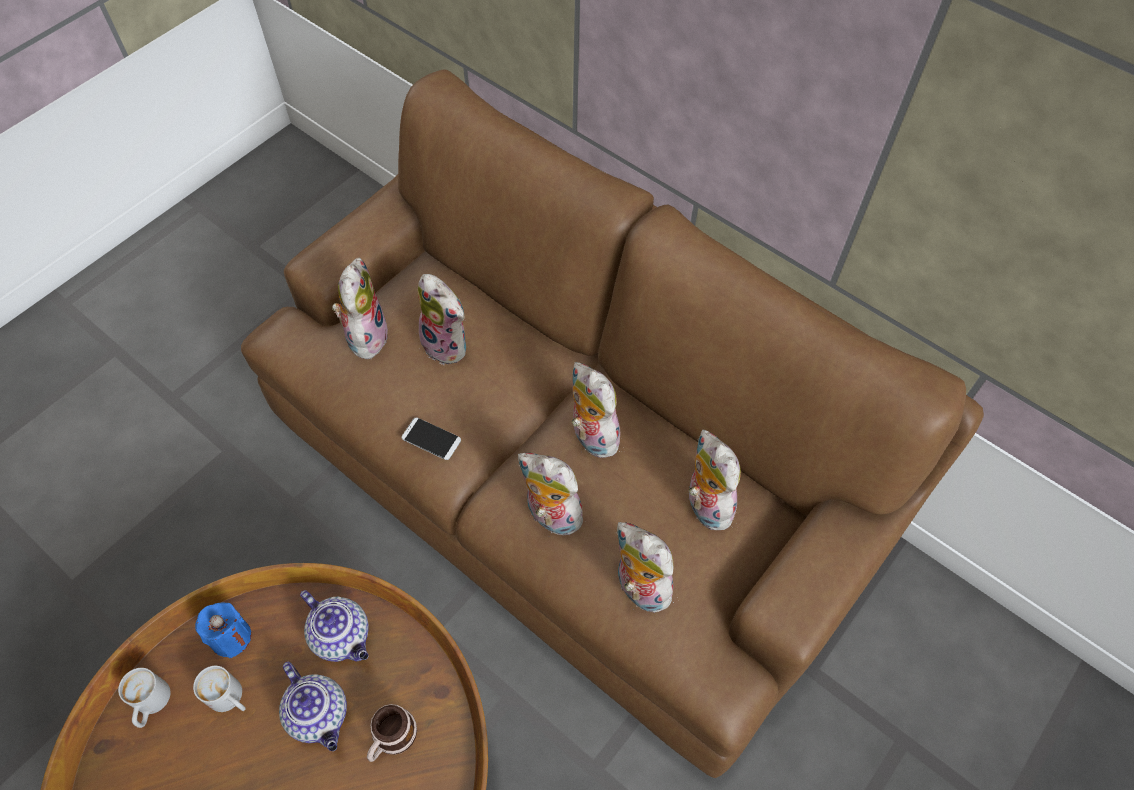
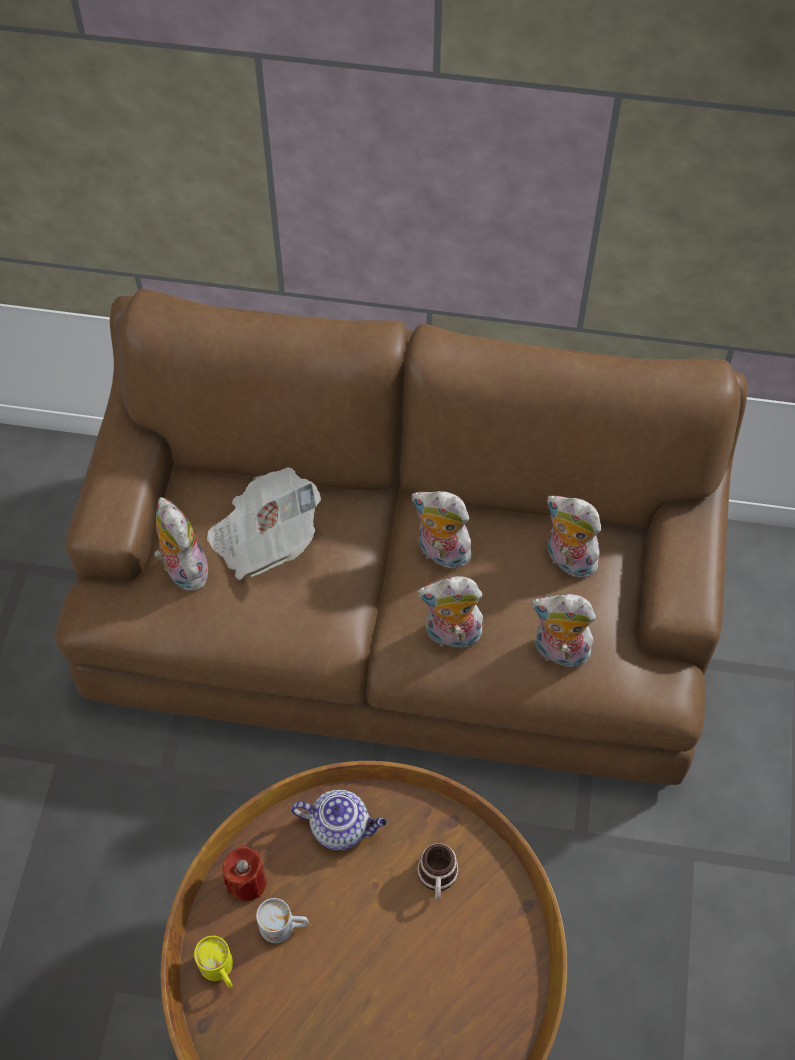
camera: 30 degrees left, 0 degrees up
white mug [118,668,171,728] -> yellow mug [194,936,233,988]
blue candle [195,602,251,658] -> red candle [223,846,266,901]
teapot [279,662,347,751] -> none
phone [401,417,461,460] -> none
plush toy [418,274,467,365] -> newspaper [207,467,321,580]

